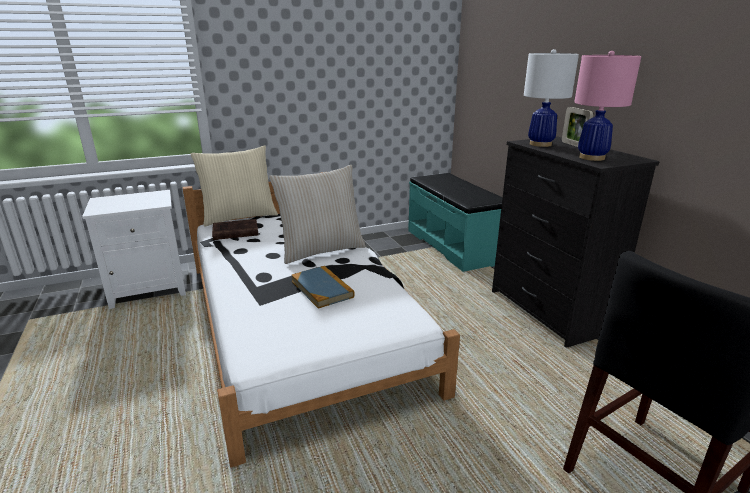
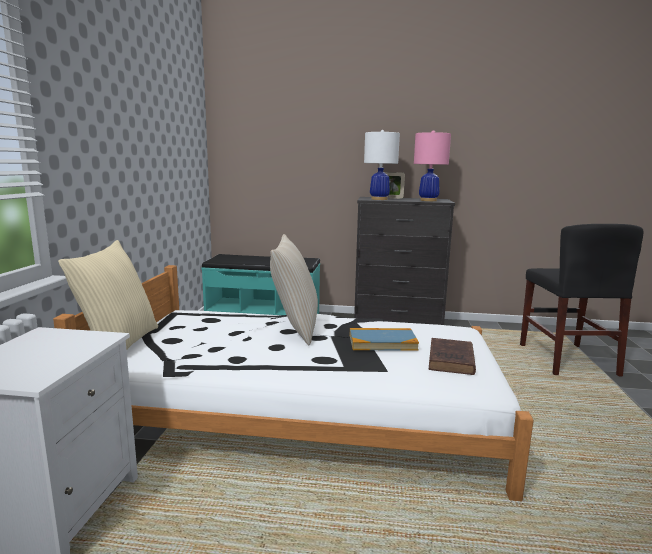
camera: 60 degrees left, 10 degrees down
brown book [212,219,258,240] -> brown book moved to [429,338,476,375]

